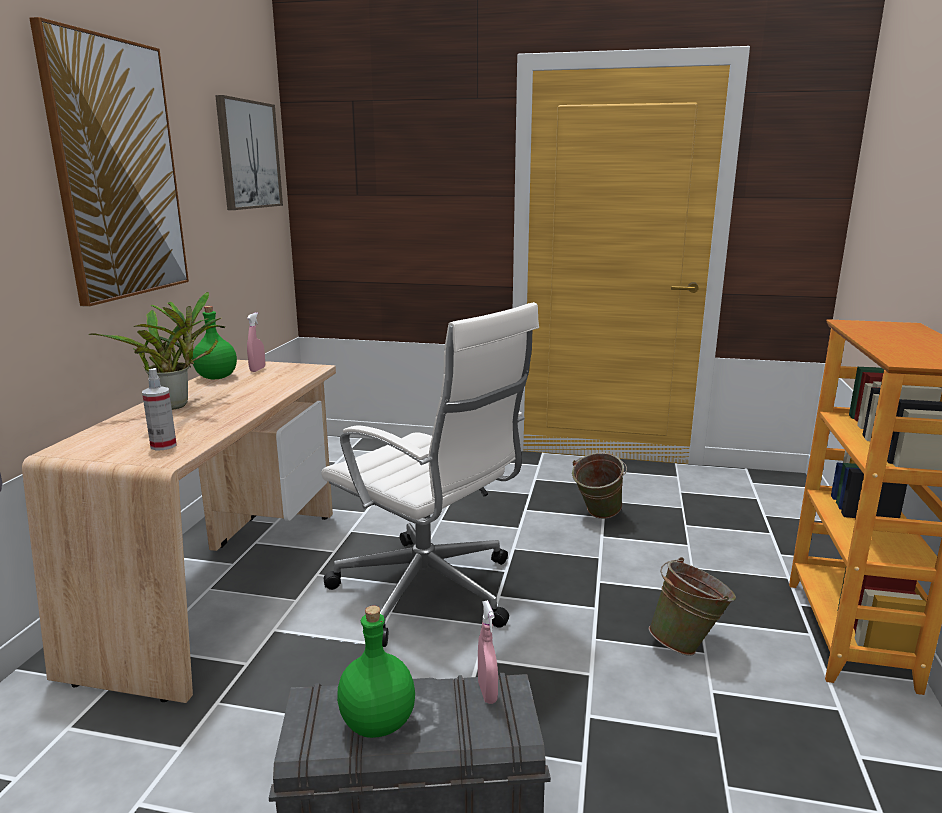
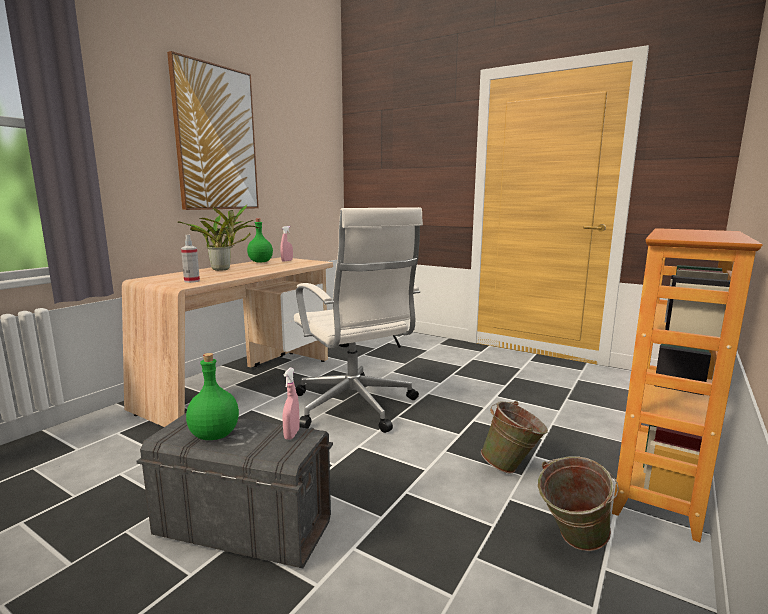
camera: 20 degrees right, 5 degrees down
picture [215,95,283,210] -> none
green bucket [572,453,627,519] -> green bucket moved to [538,456,619,551]

